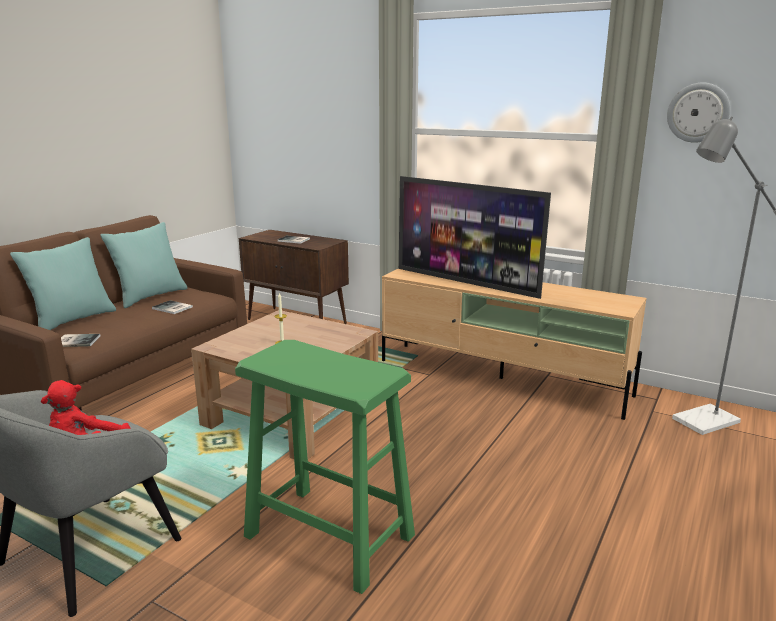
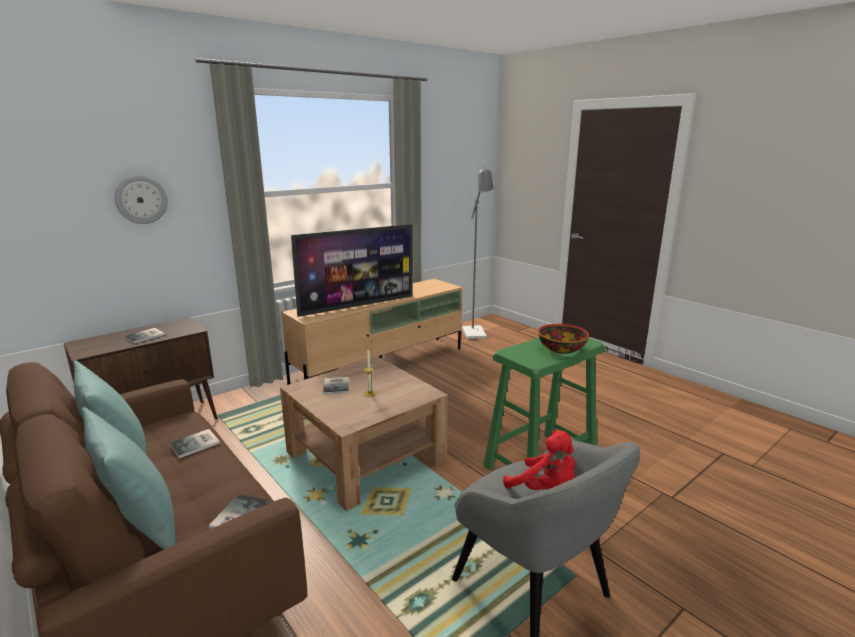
camera: 70 degrees left, 0 degrees up
wall clock [667,83,730,143] -> wall clock moved to [115,175,168,224]
none -> book [323,377,349,395]
none -> bowl [538,324,589,354]

